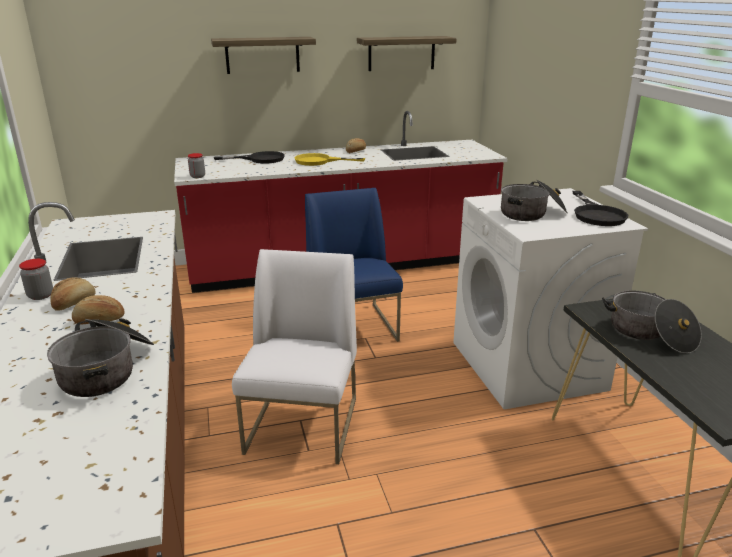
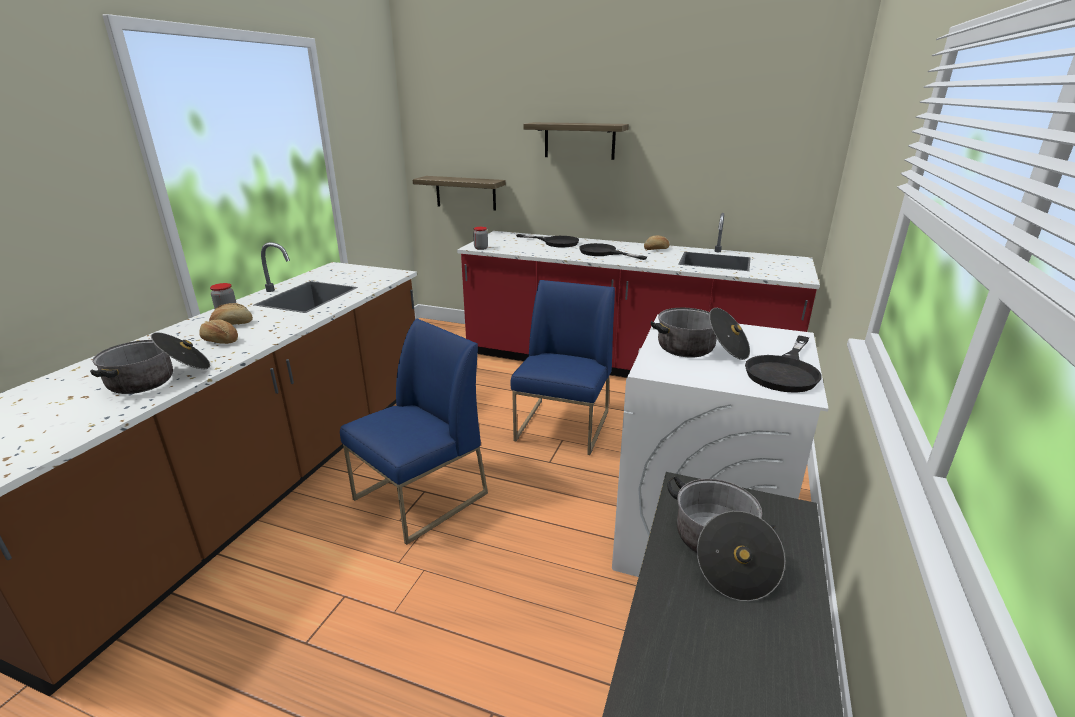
camera: 35 degrees right, 0 degrees up
white chair [232,249,357,464] -> blue chair [340,319,488,545]
yellow frying pan [295,153,365,166] -> black frying pan [579,243,647,260]
shelf [357,36,457,71] -> shelf moved to [413,176,506,211]

